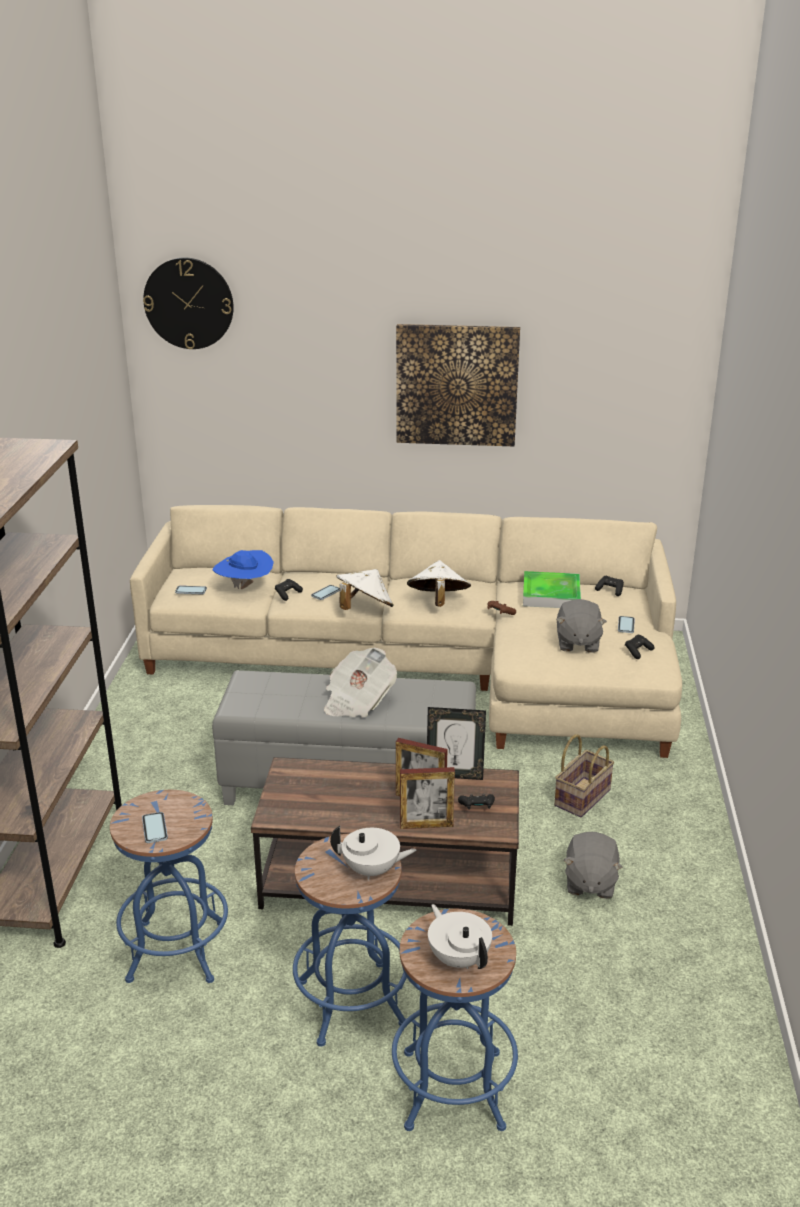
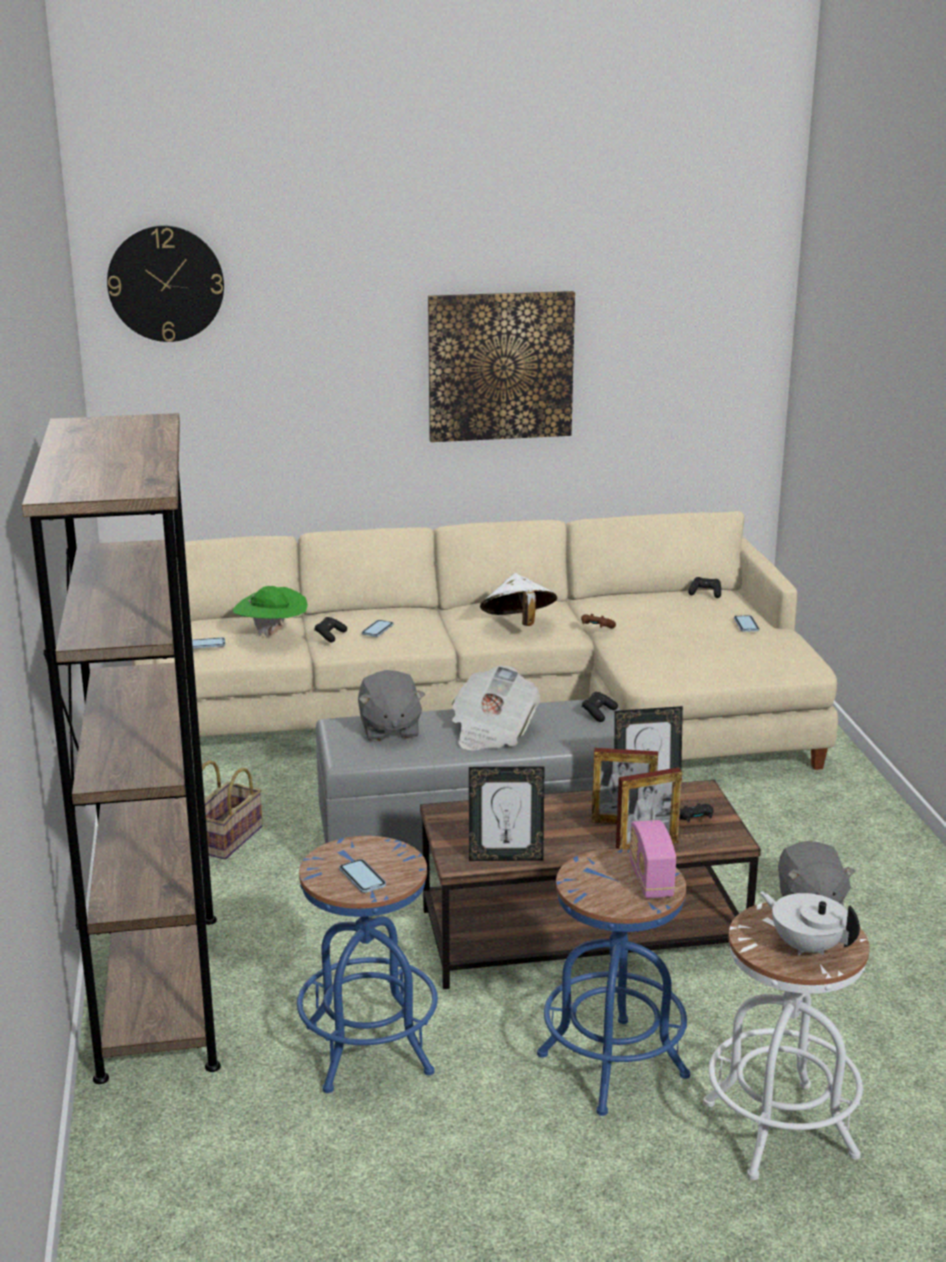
camera: 15 degrees left, 5 degrees down
blue hat [212,550,274,589] -> green hat [233,586,308,636]
white teapot [330,826,417,880] -> radio [629,820,676,898]
white hat [337,569,394,610] -> none
blue stool [392,909,518,1131] -> white stool [703,902,870,1180]
tray [523,571,581,608] -> none
basket [554,734,614,817] -> basket moved to [196,760,263,860]
grey plush toy [556,599,607,653] -> grey plush toy moved to [358,670,425,742]
black game controller [625,635,654,659] -> black game controller moved to [581,692,618,722]
none -> picture frame [469,766,545,861]

